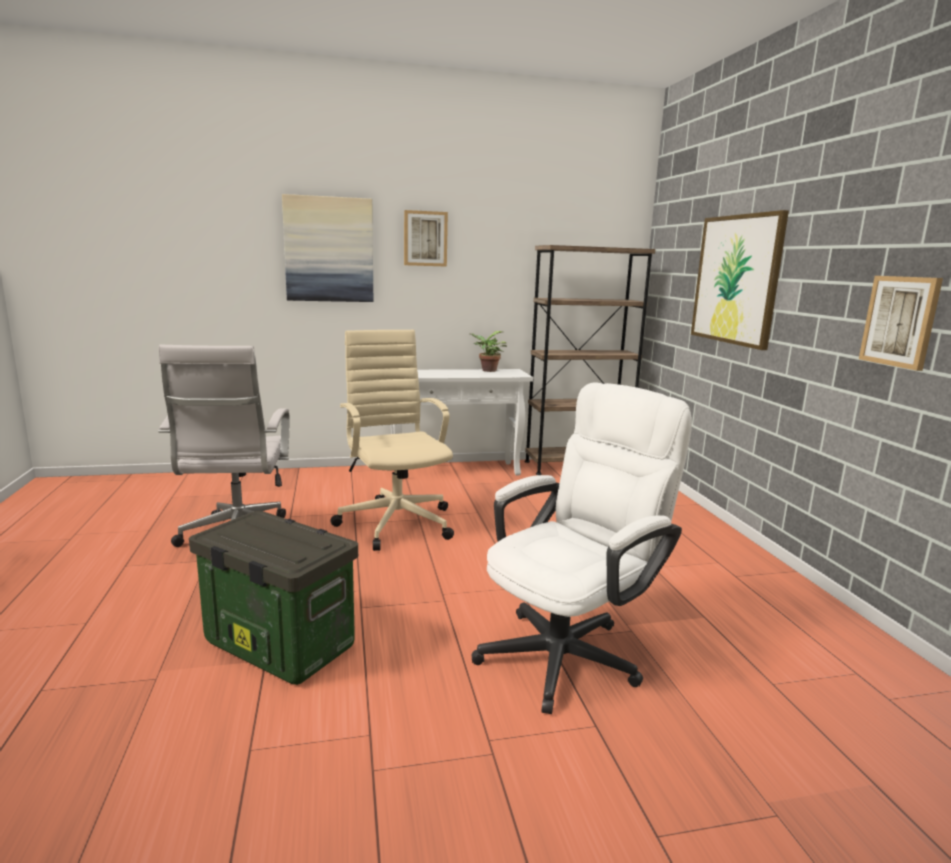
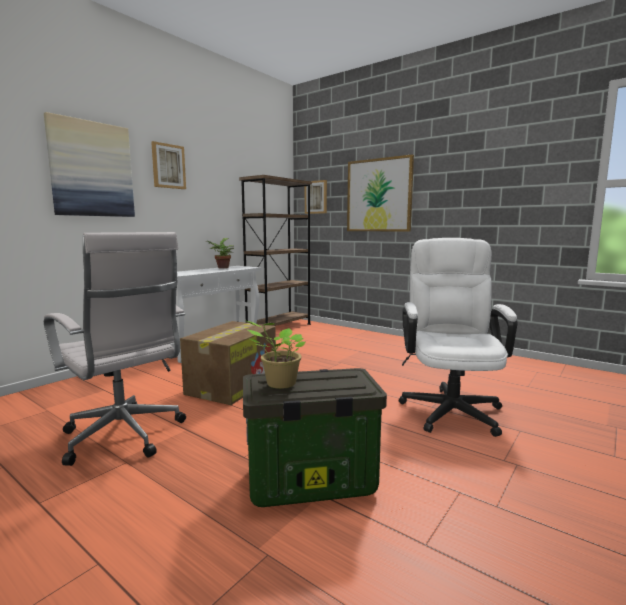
camera: 40 degrees left, 5 degrees down
beige office chair [330,330,454,551] -> cardboard box [180,321,276,405]
picture [859,276,943,371] -> picture moved to [305,180,327,214]
none -> potted plant [247,321,305,389]

